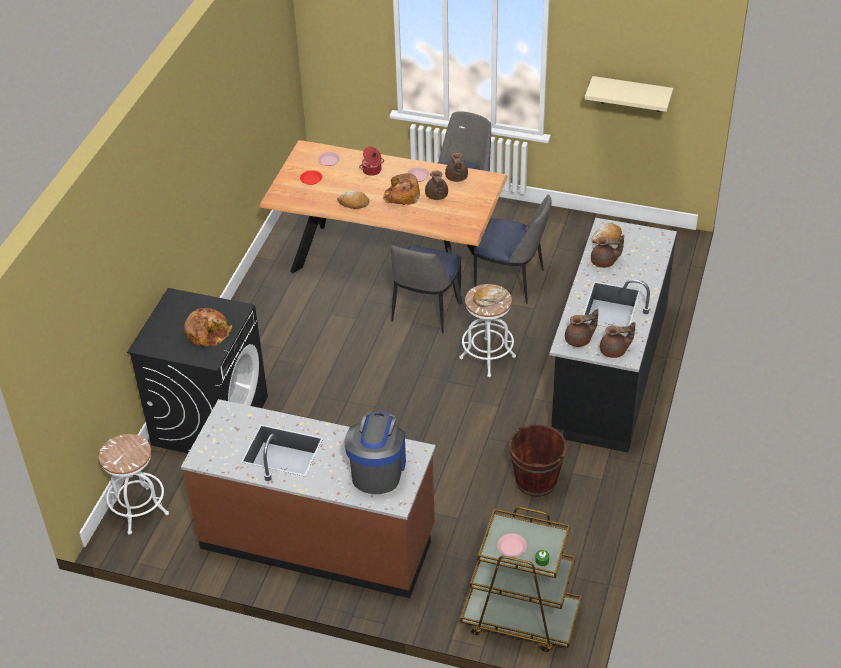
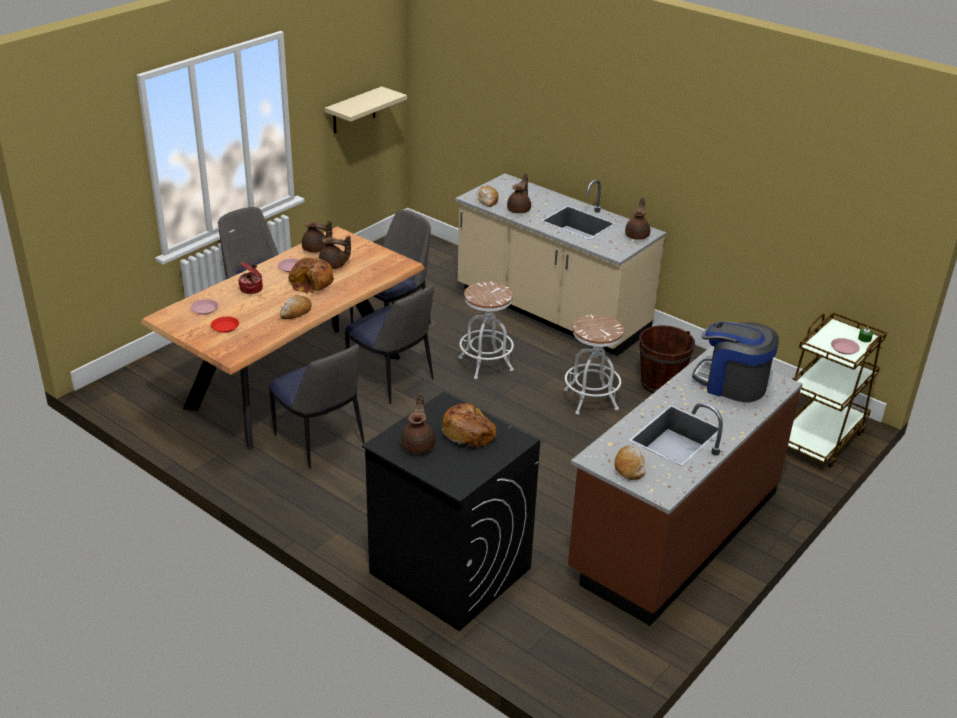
camera: 70 degrees left, 10 degrees down
white stool [99,434,169,535] -> white stool moved to [564,315,624,415]
bread [473,286,507,307] -> bread moved to [614,446,646,480]
black counter [550,218,677,453] -> beige counter [455,173,666,356]
brown teapot [565,309,598,347] -> brown teapot moved to [401,393,436,454]
none -> chair [268,344,365,469]

